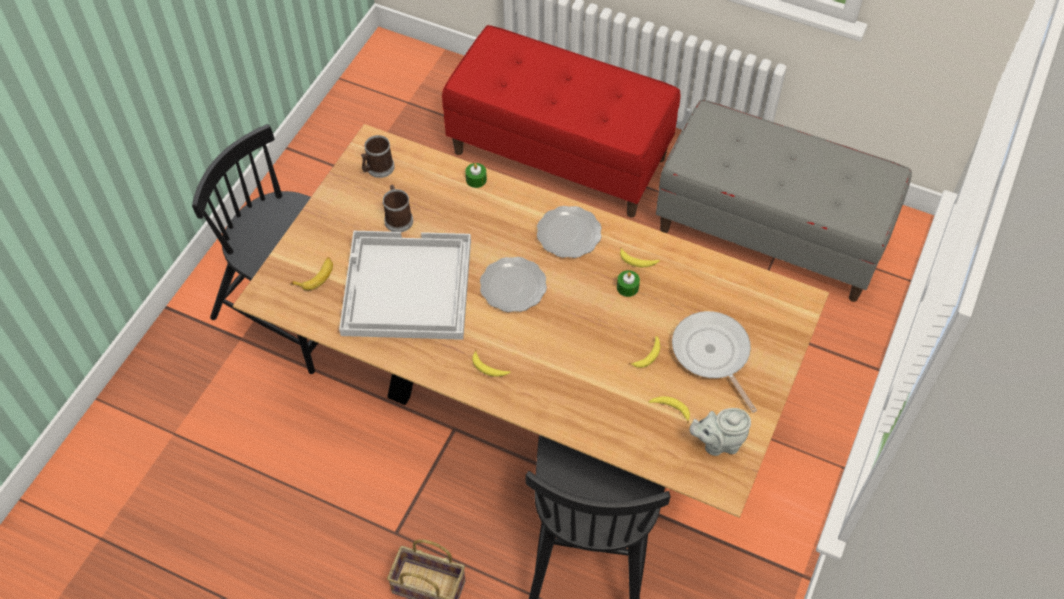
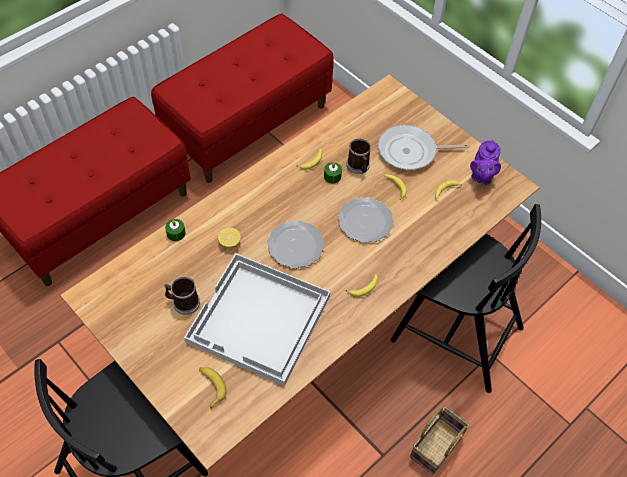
camera: 70 degrees left, 0 degrees up
mug [361,135,395,178] -> mug moved to [346,138,371,174]
plate [537,206,602,258] -> plate moved to [338,197,394,243]
grey bench [656,100,912,302] -> red bench [151,14,334,183]
grey teapot [689,408,751,456] -> purple teapot [470,140,501,185]
none -> lemon [218,228,241,248]

